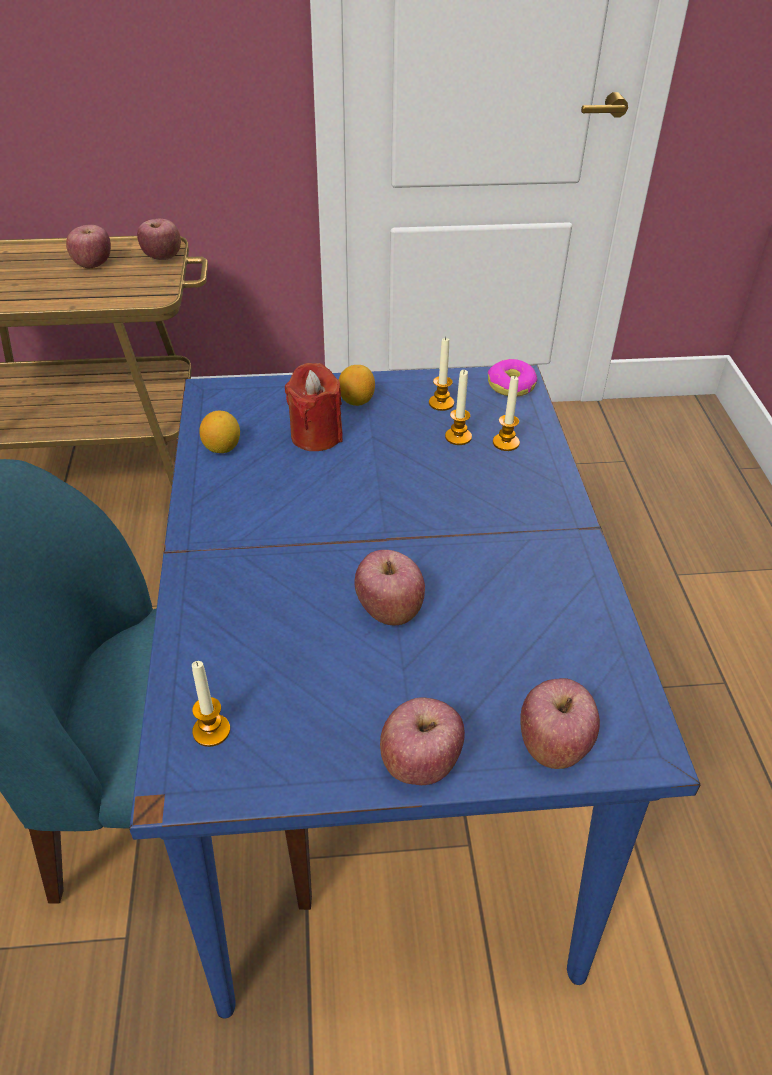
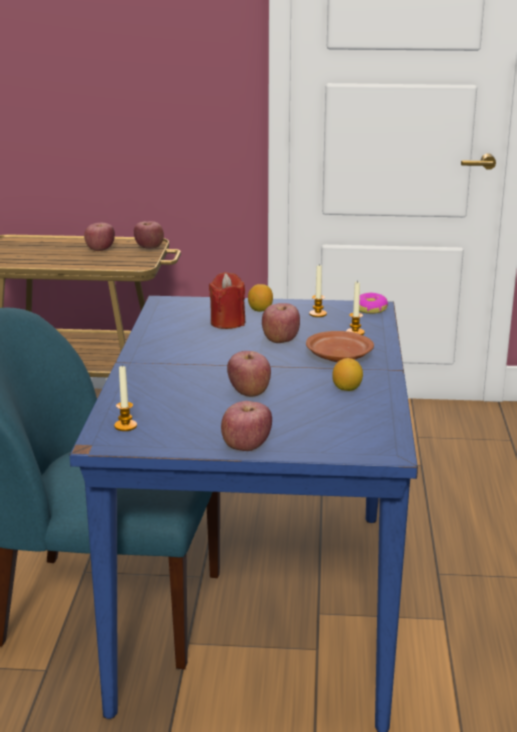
camera: 10 degrees right, 20 degrees down
lemon [199,411,240,453] -> lemon moved to [332,358,363,391]
candle [445,370,472,445] -> none
apple [520,678,600,769] -> apple moved to [262,303,300,343]
none -> brown plate [306,331,374,362]

